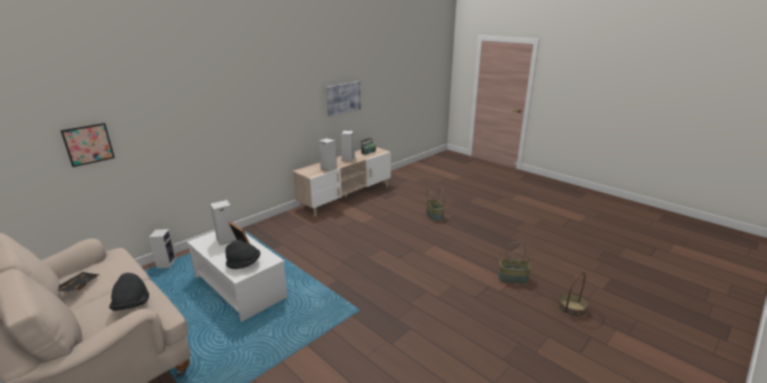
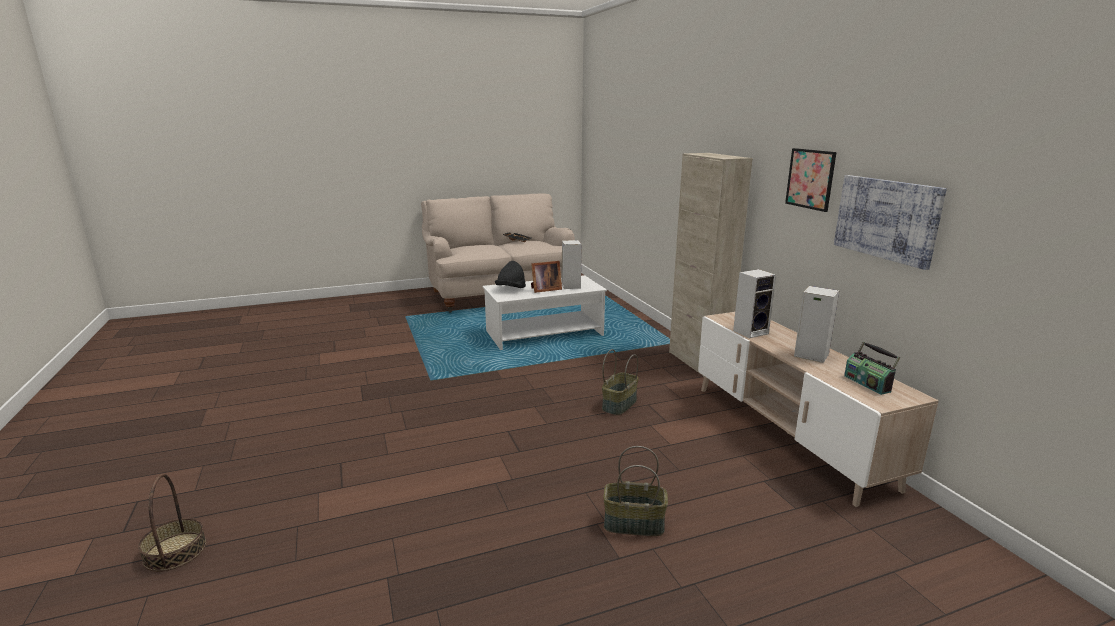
camera: 115 degrees right, 5 degrees down
picture [60,123,115,167] -> picture moved to [785,148,837,212]
black hat [109,273,149,311] -> none
speaker [148,229,177,268] -> none
basket [498,242,531,284] -> basket moved to [602,349,639,415]
none -> beige cabinet [669,153,753,377]

